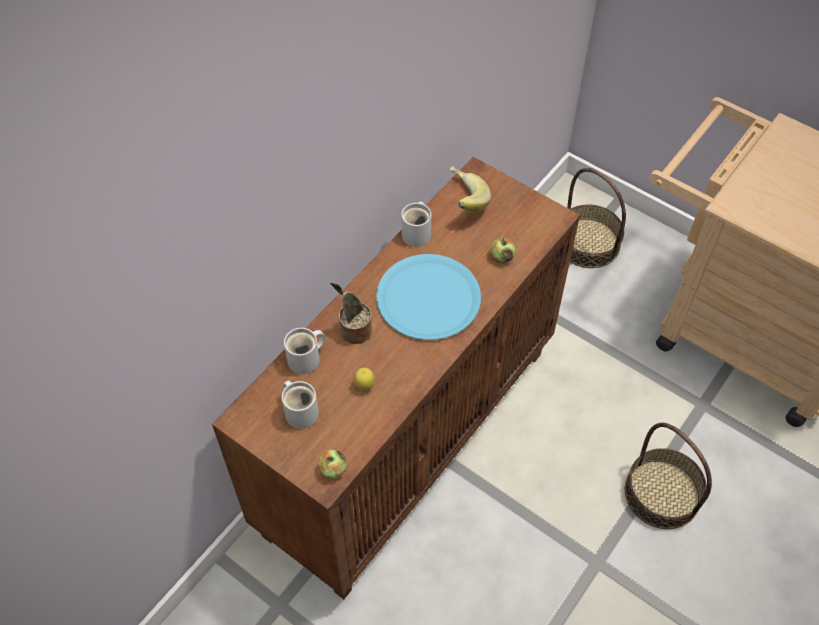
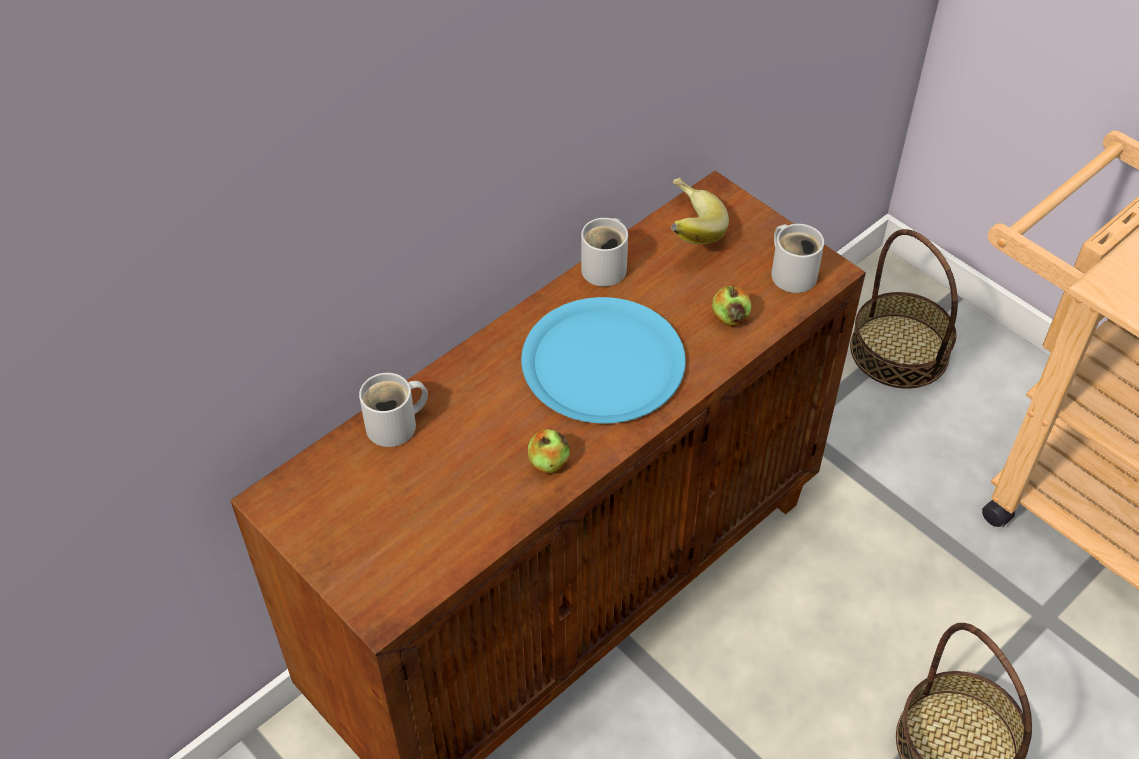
camera: 10 degrees right, 5 degrees down
white mug [282,381,319,429] -> white mug moved to [771,224,824,293]
apple [318,450,347,479] -> apple moved to [528,429,570,474]
potted plant [330,282,372,344] -> none
lemon [354,368,375,390] -> none

